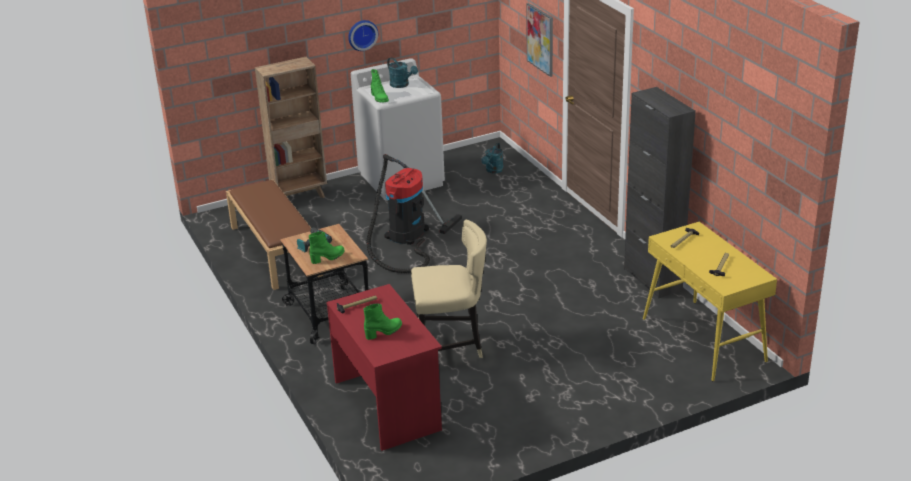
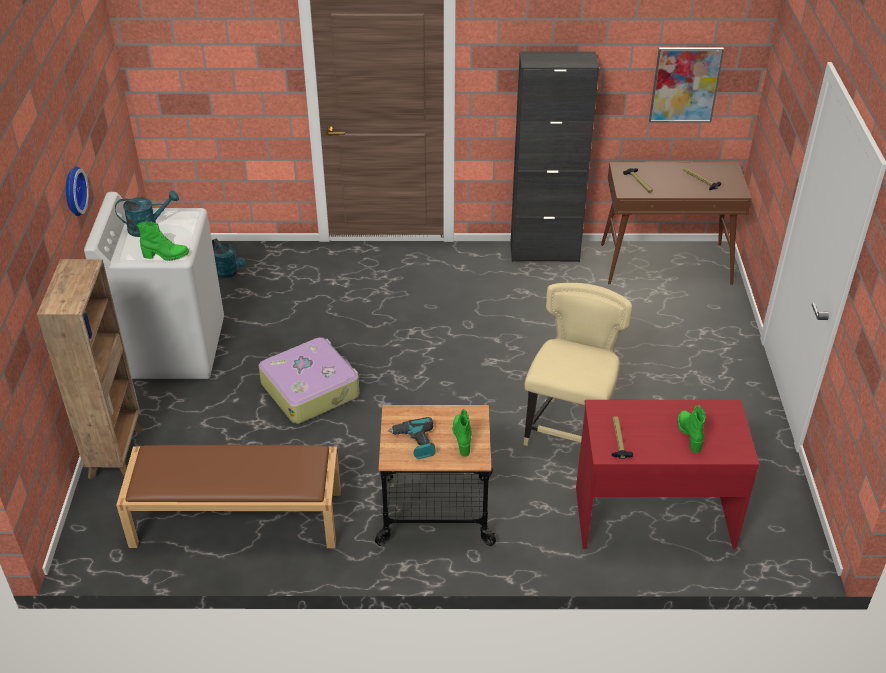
camera: 65 degrees left, 10 degrees up
vacuum cleaner [366,154,462,273] -> suitcase [259,337,359,424]
picture [526,3,553,77] -> picture moved to [649,48,724,122]
yellow console table [643,222,777,381] -> brown console table [601,162,752,285]

